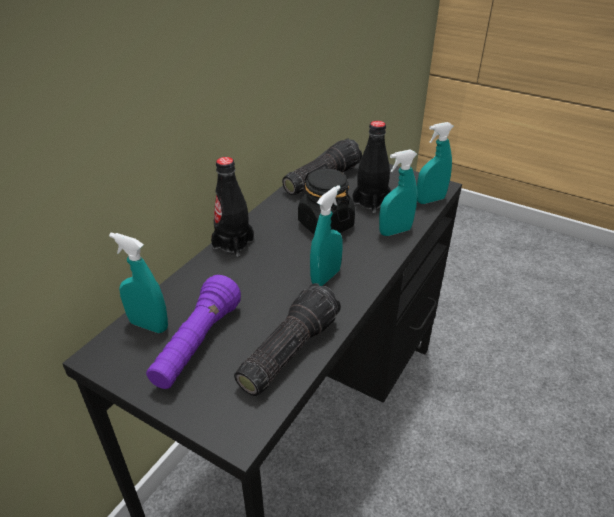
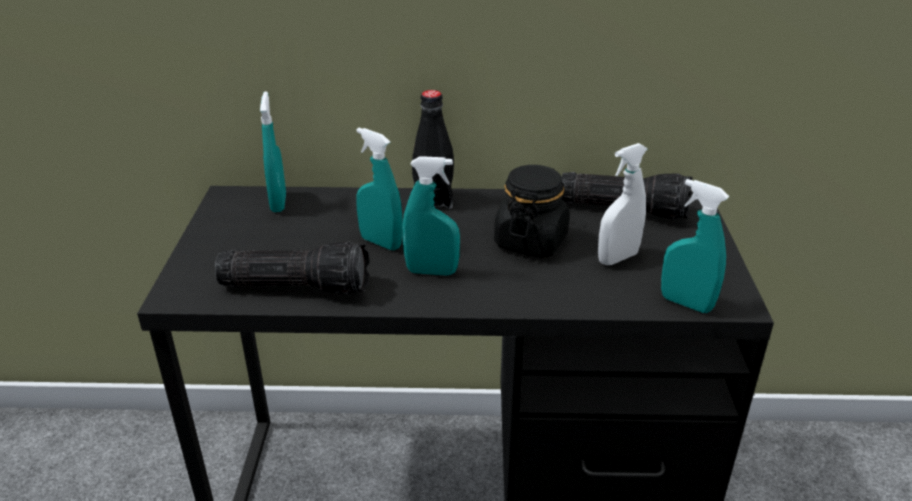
camera: 60 degrees right, 5 degrees down
purple flashlight [146,275,241,389] -> none
black bottle [353,121,391,213] -> white spray bottle [598,143,648,265]
turquoise spray bottle [379,149,417,236] -> turquoise spray bottle moved to [356,127,403,250]

